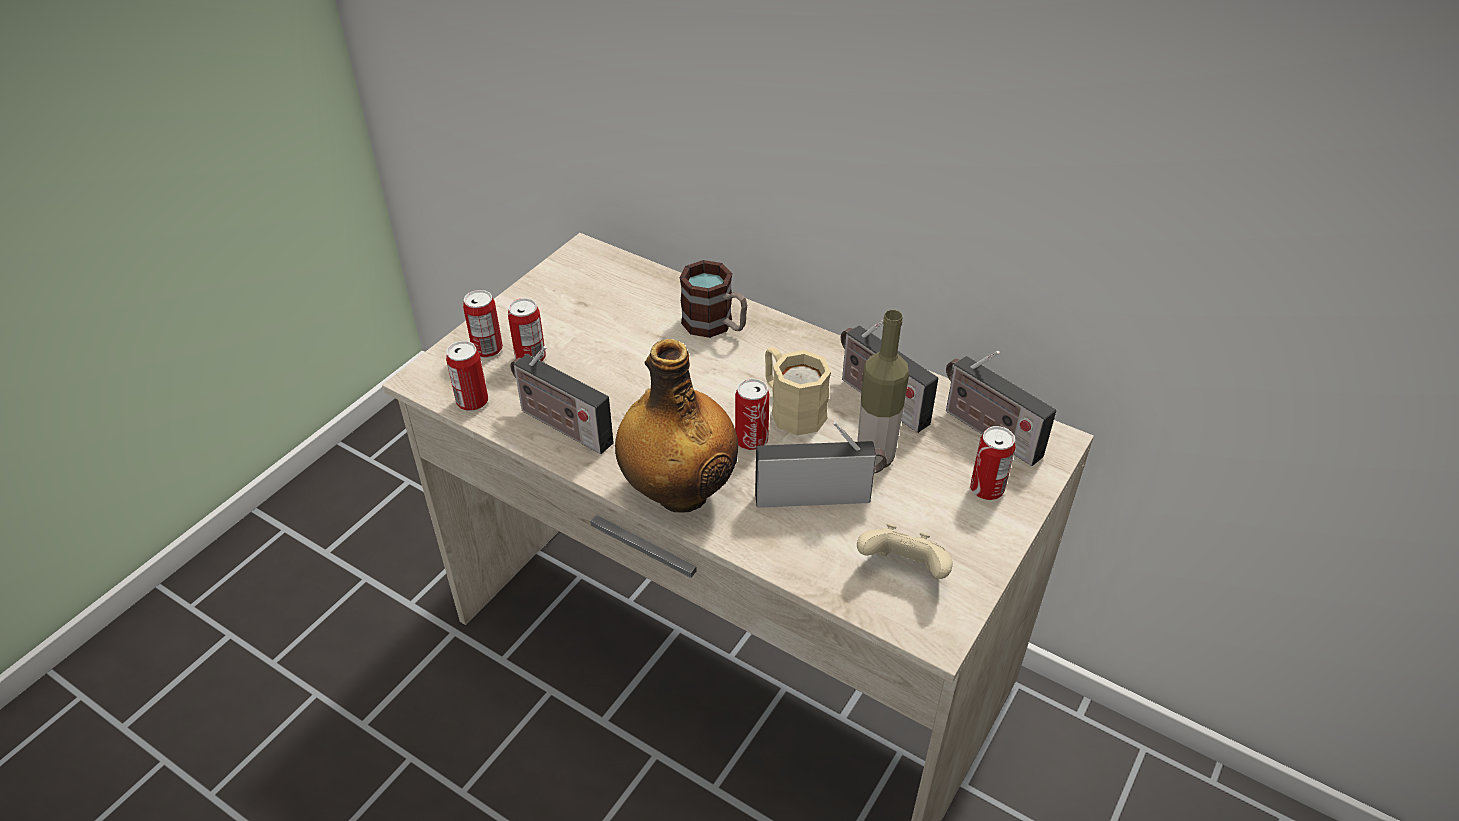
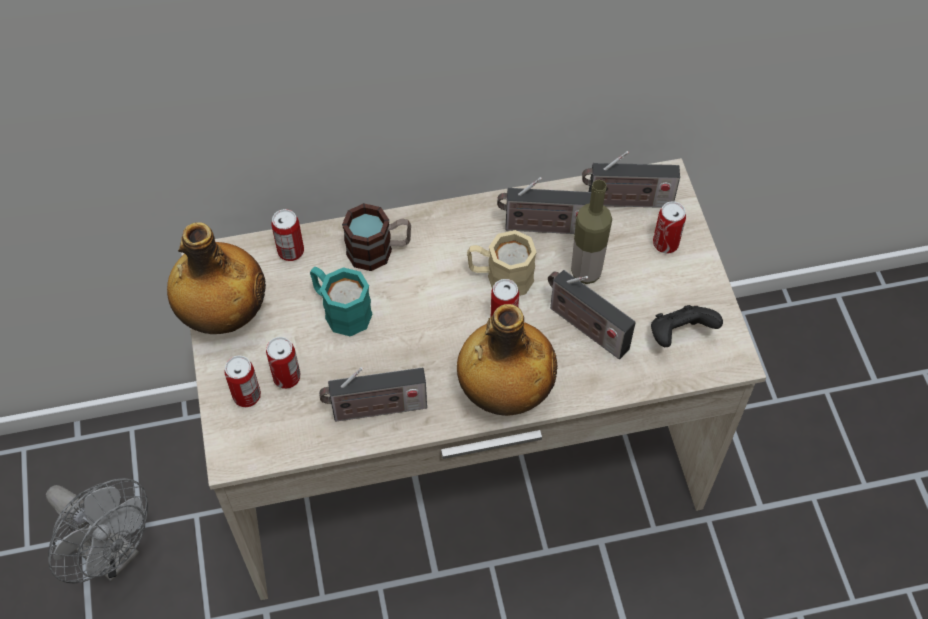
camera: 45 degrees left, 15 degrees up
can [446,341,488,411] -> can moved to [272,209,304,261]
radio [755,421,887,508] -> radio turned 90 degrees counterclockwise [548,270,636,359]
beige game controller [857,524,953,579] -> black game controller [651,305,723,347]
none -> grey fan [46,478,148,583]
none -> bottle [167,222,266,334]
none -> turquoise mug [310,267,372,336]

